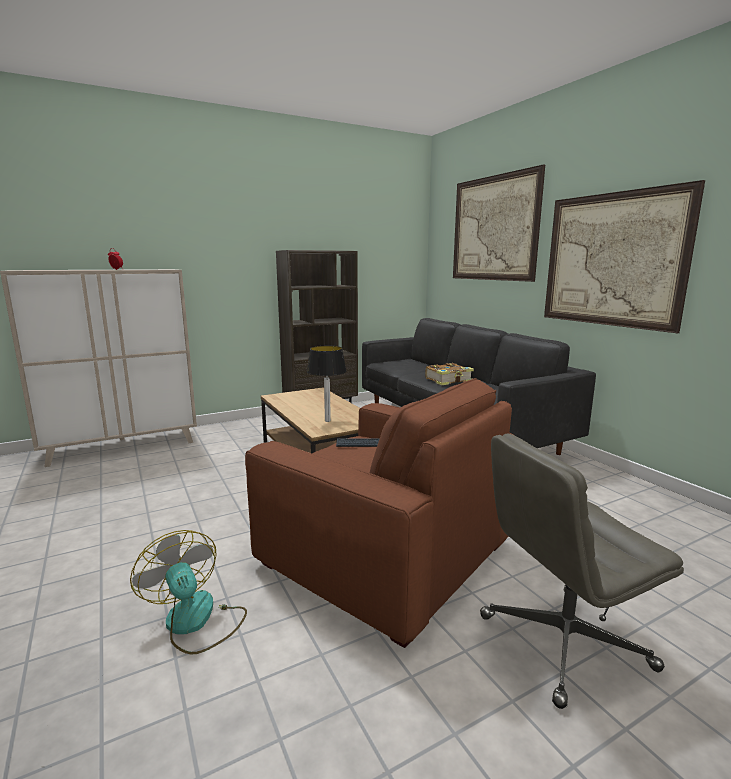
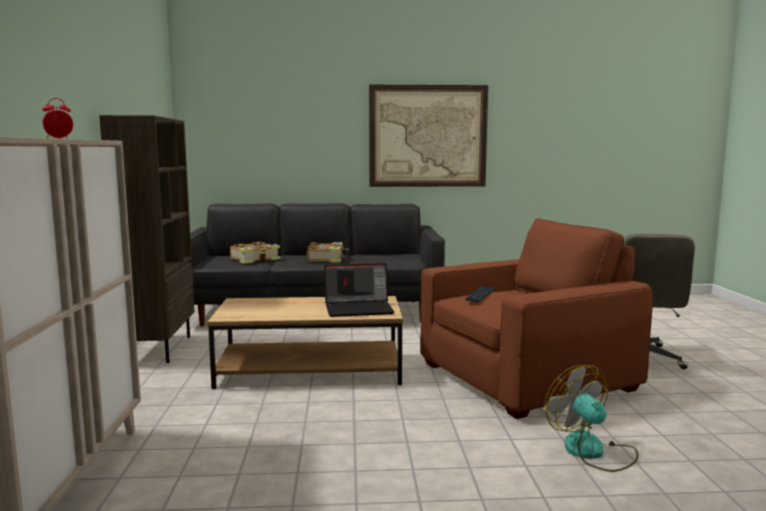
camera: 65 degrees left, 5 degrees down
fan [130,530,247,654] -> fan turned 75 degrees clockwise [544,365,638,472]
table lamp [307,346,346,422] -> laptop [324,263,394,317]
picture [453,164,545,282] -> none
none -> book [230,242,280,264]

